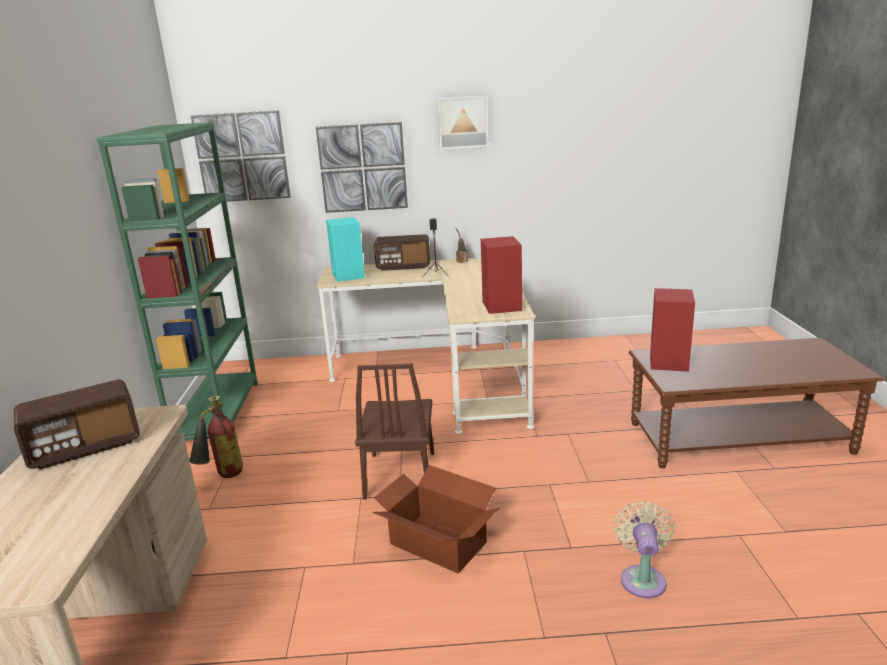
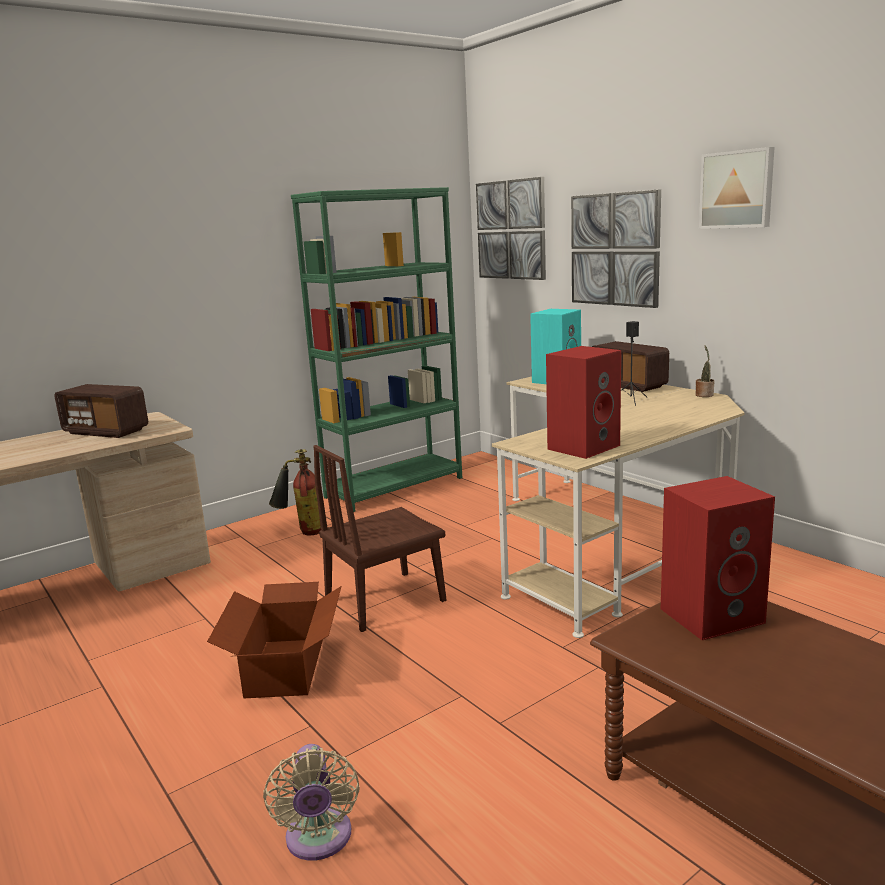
camera: 55 degrees right, 5 degrees down
beige fan [613,501,675,598] -> beige fan turned 105 degrees clockwise [263,744,360,861]

